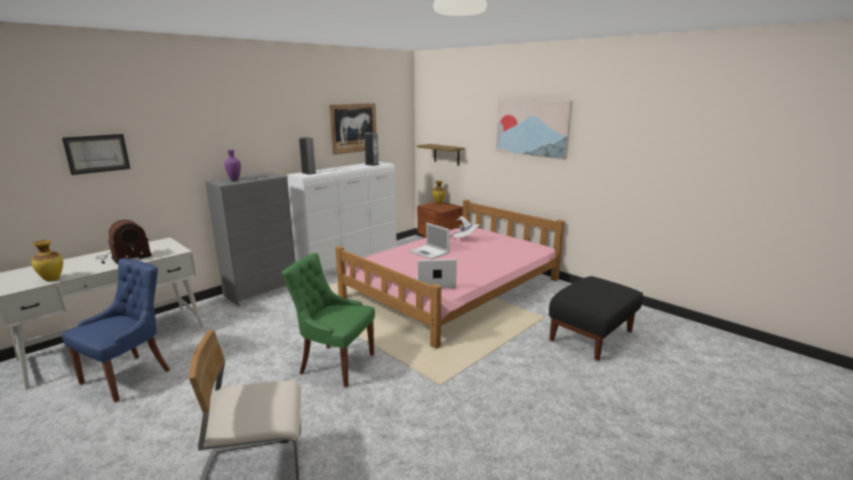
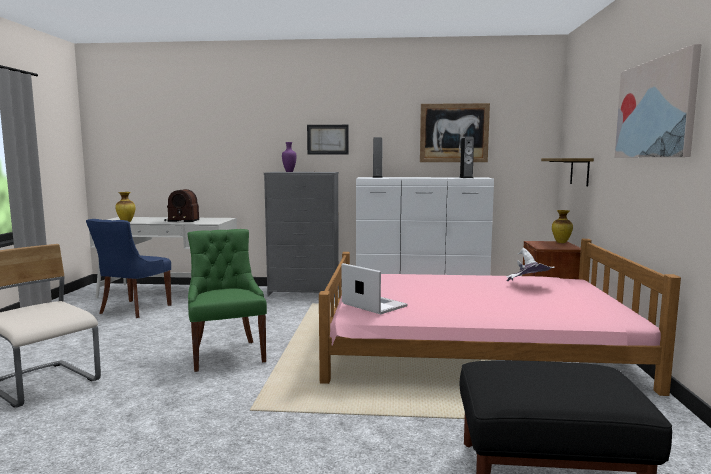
camera: 50 degrees right, 10 degrees down
picture [62,134,131,175] -> picture moved to [307,125,349,155]
blue chair [62,258,170,403] -> blue chair turned 120 degrees clockwise [86,219,172,318]
laptop [409,223,450,260] -> none

